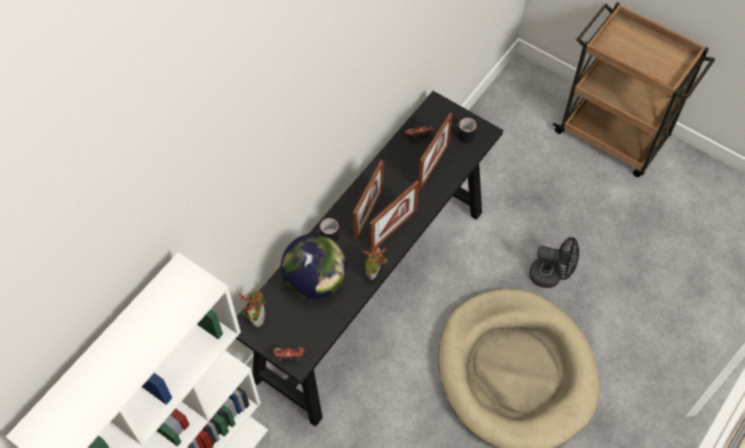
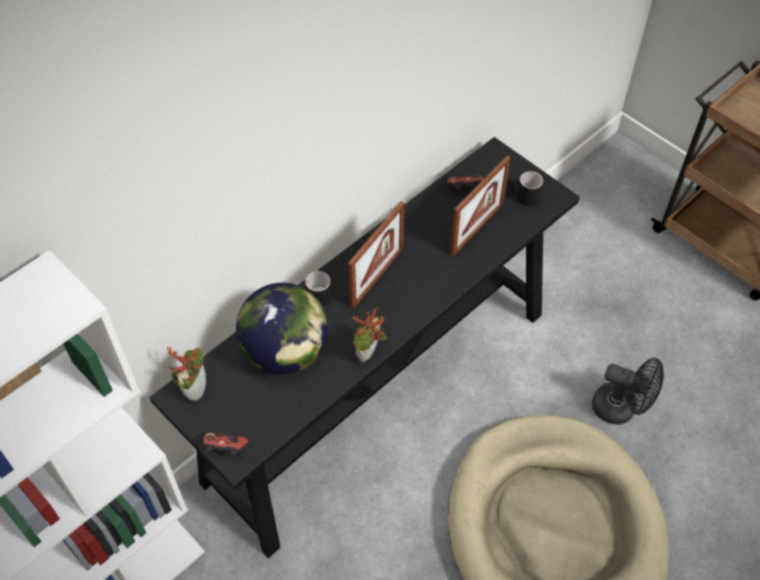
camera: 10 degrees right, 5 degrees down
picture frame [370,181,419,251] -> none

